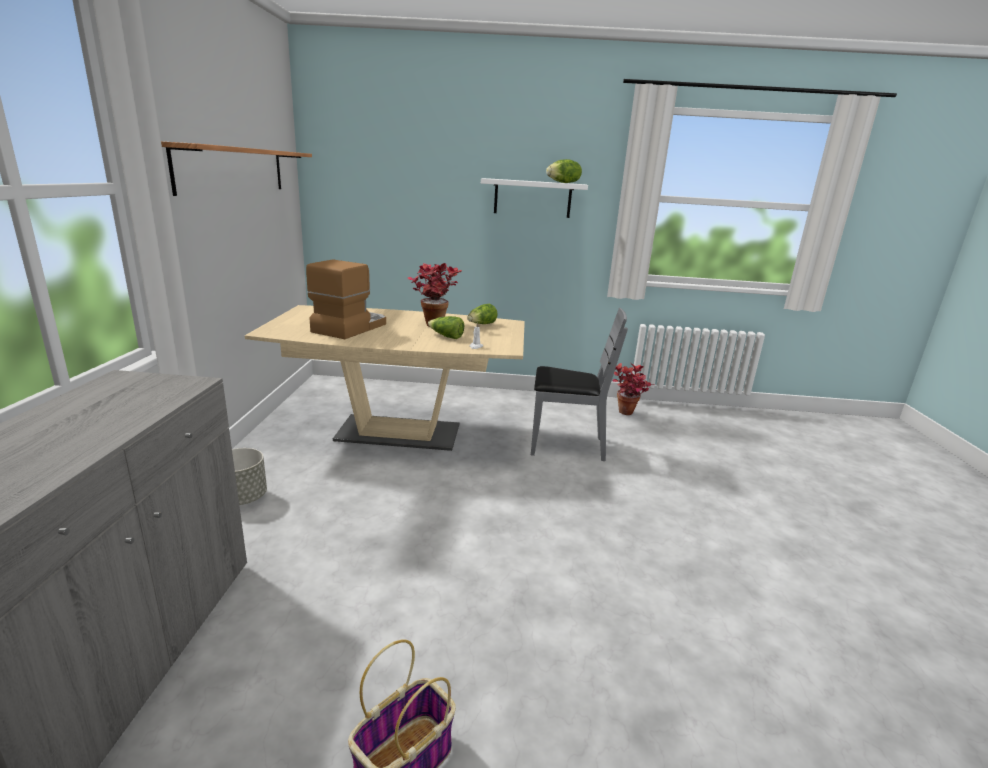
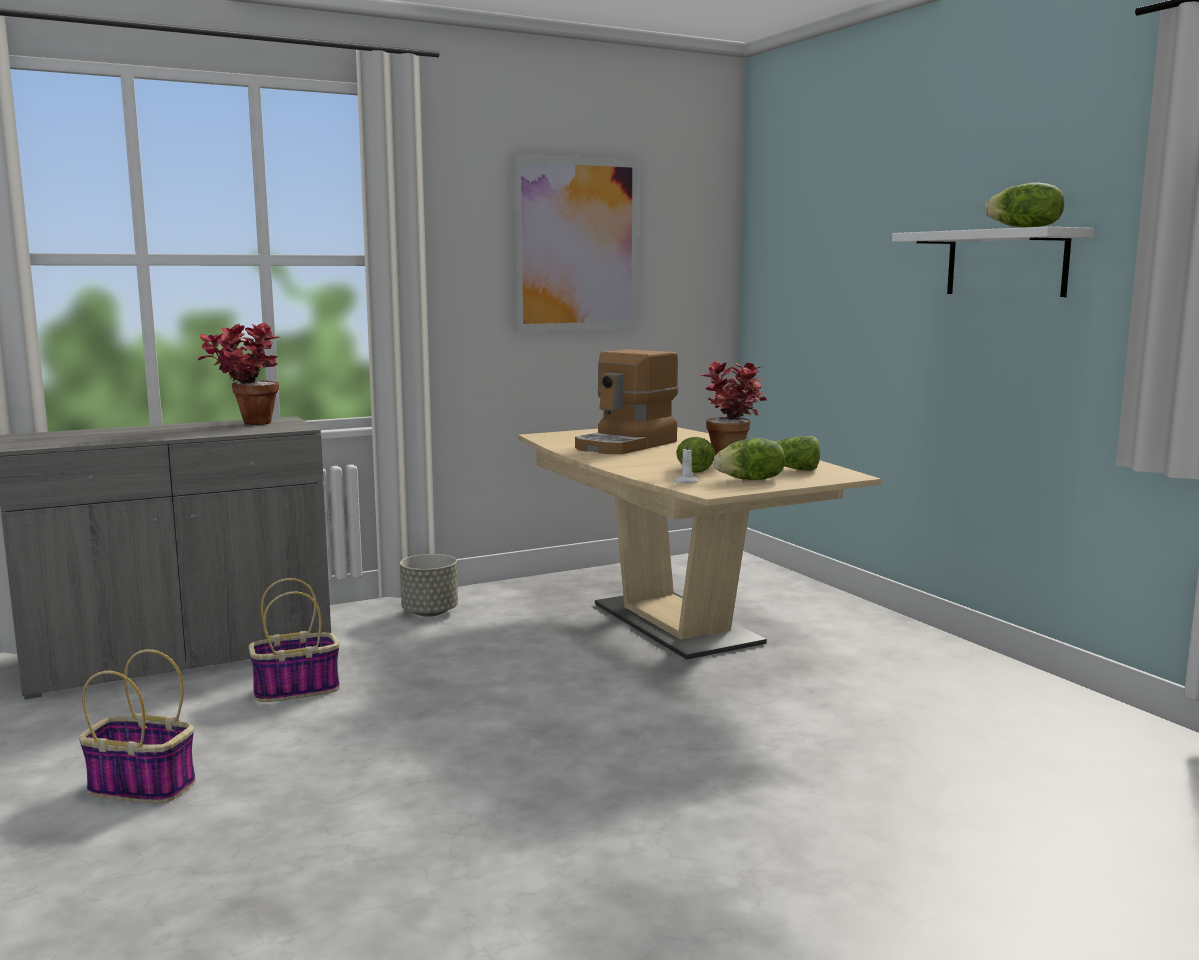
camera: 60 degrees right, 10 degrees down
shelf [161,141,312,196] -> picture [512,153,639,332]
coffee machine [306,260,386,339] -> coffee machine turned 135 degrees clockwise [575,349,678,454]
grey chair [531,308,628,461] -> none
potted plant [612,363,653,415] -> potted plant moved to [198,322,281,425]
none -> basket [249,578,340,702]
none -> lettuce [714,438,785,480]

